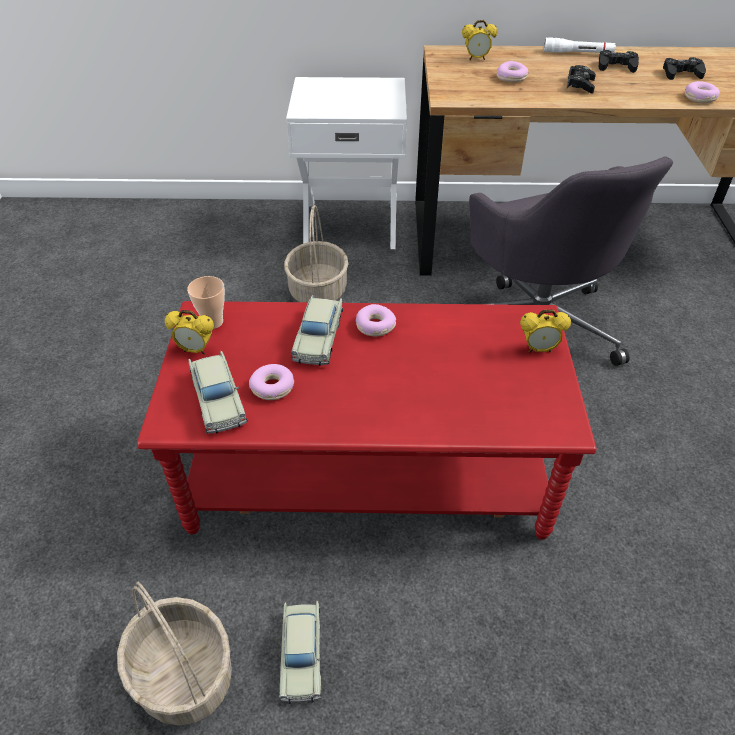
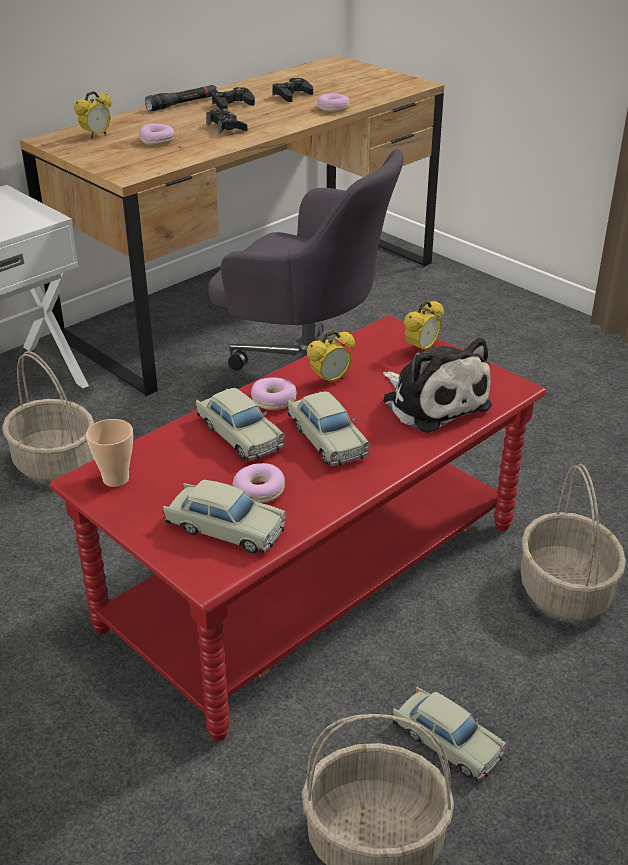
camera: 45 degrees left, 10 degrees down
alarm clock [165,310,214,355] -> alarm clock moved to [307,330,355,386]
white flashlight [544,37,616,53] -> black flashlight [145,85,218,111]
none -> beige toy car [288,391,370,466]
none -> plush toy [383,338,492,433]
none -> basket [521,464,626,621]

